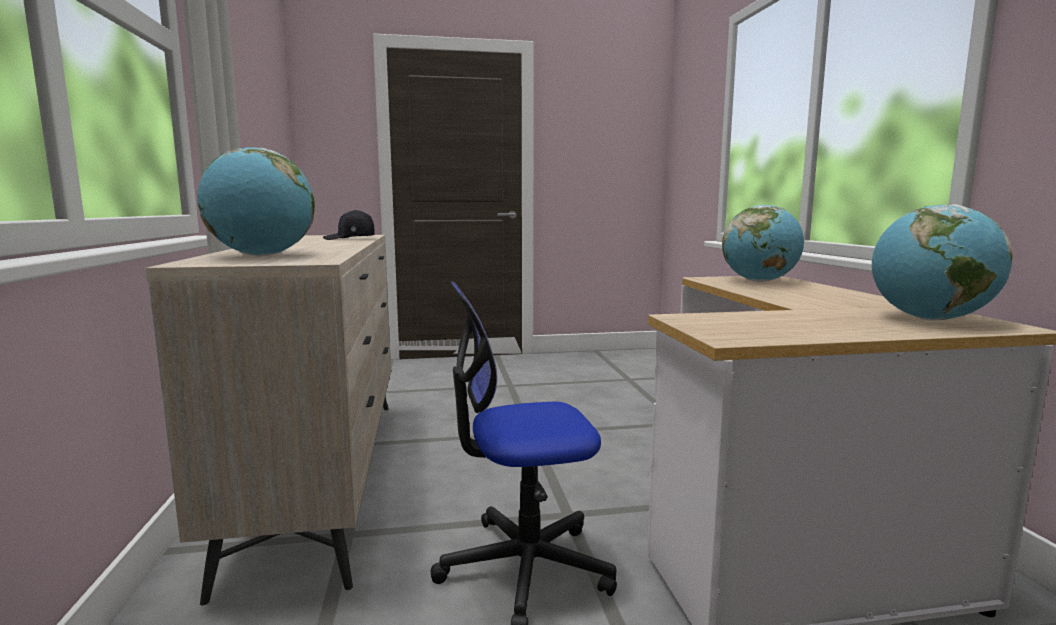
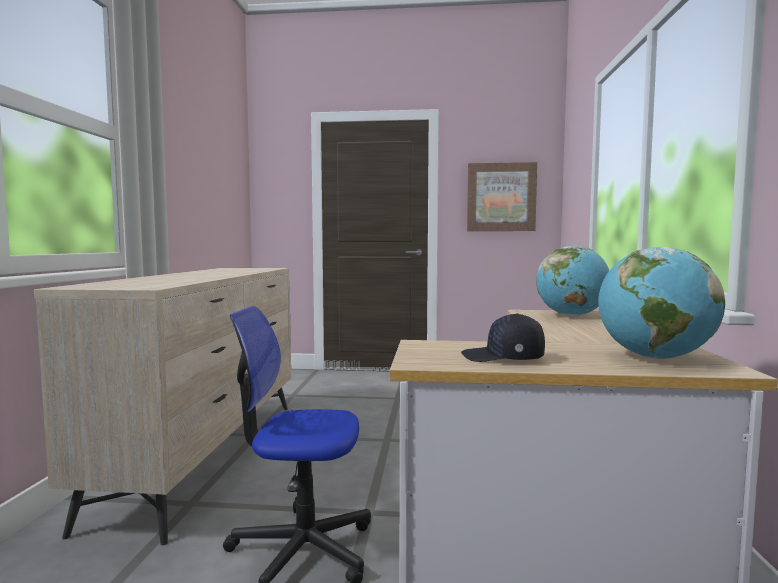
camera: 15 degrees right, 5 degrees down
globe [197,147,315,256] -> none
black cap [323,210,374,240] -> black cap moved to [461,313,545,362]
none -> picture [467,162,537,231]

